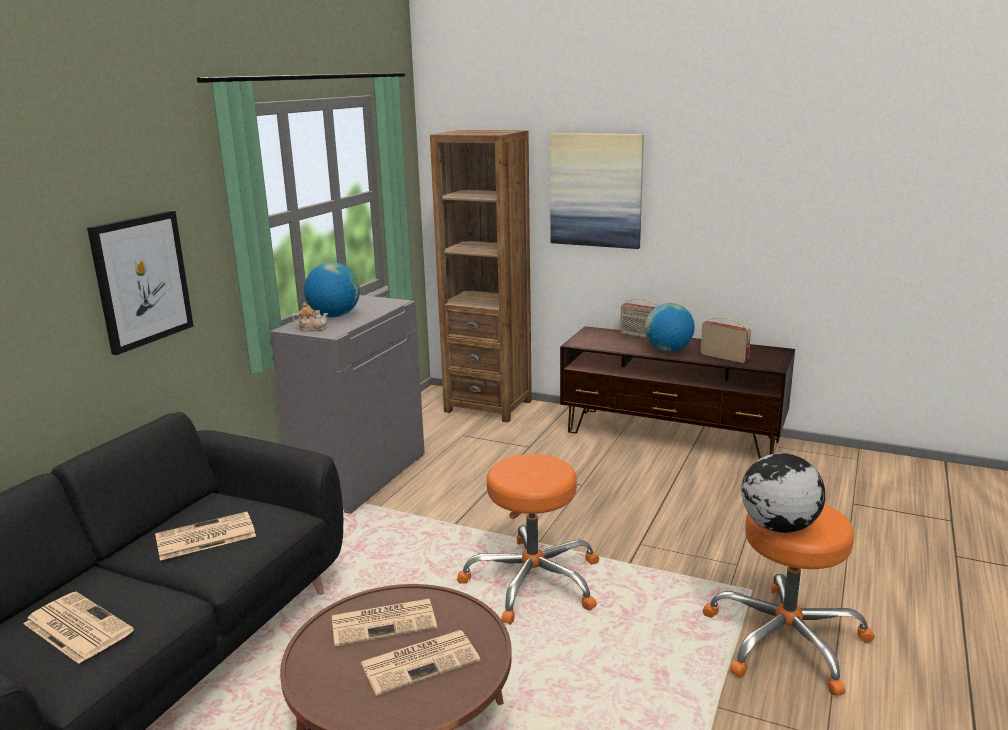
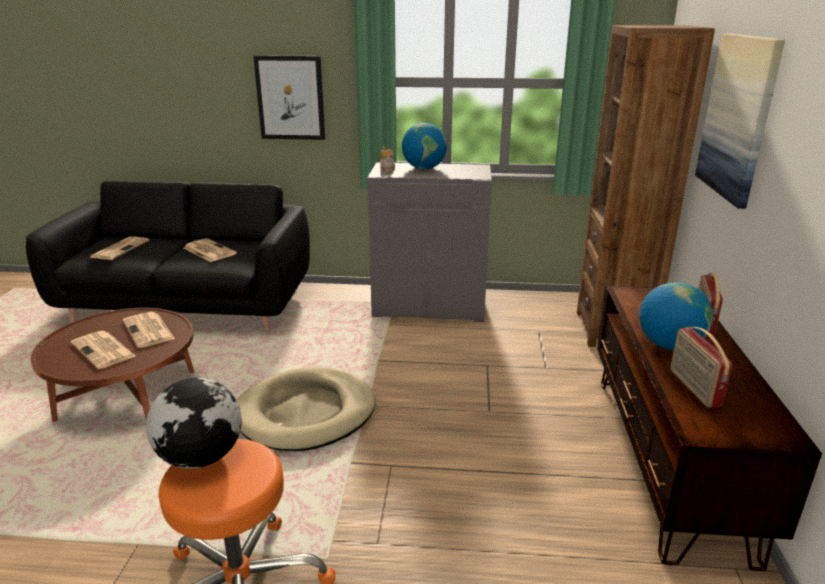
camera: 70 degrees right, 5 degrees up
orange stool [457,454,599,625] -> beige dog bed [237,367,376,451]
radio [701,317,751,363] -> radio turned 150 degrees clockwise [670,327,732,408]

